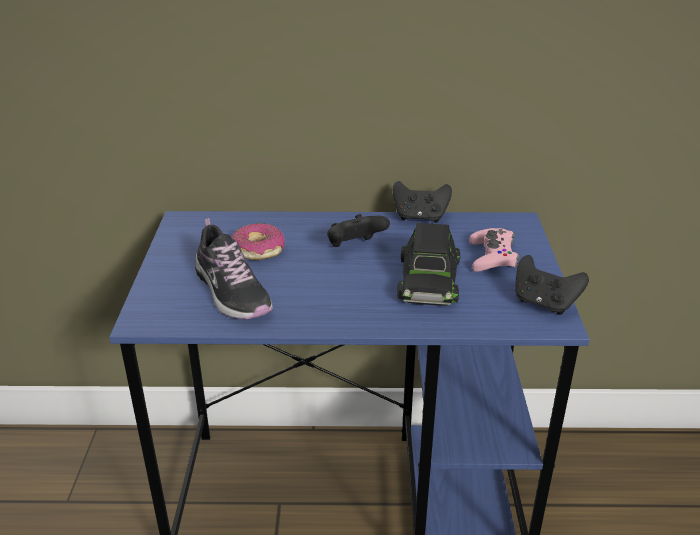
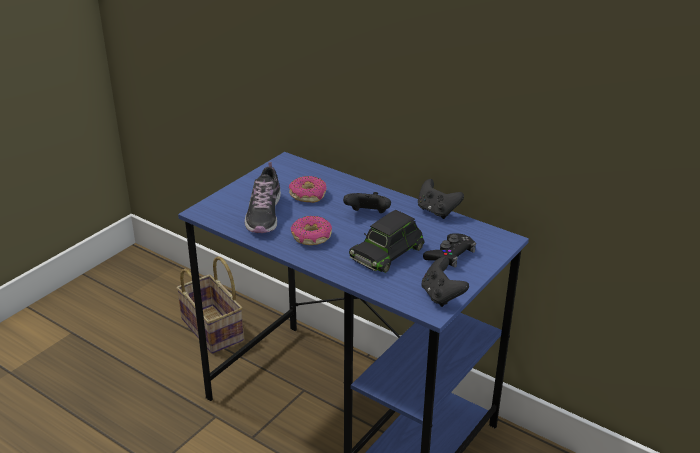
camera: 35 degrees right, 0 degrees up
pink game controller [469,228,520,272] -> black game controller [423,233,476,268]
none -> basket [176,257,244,354]
none -> donut [291,216,332,245]

